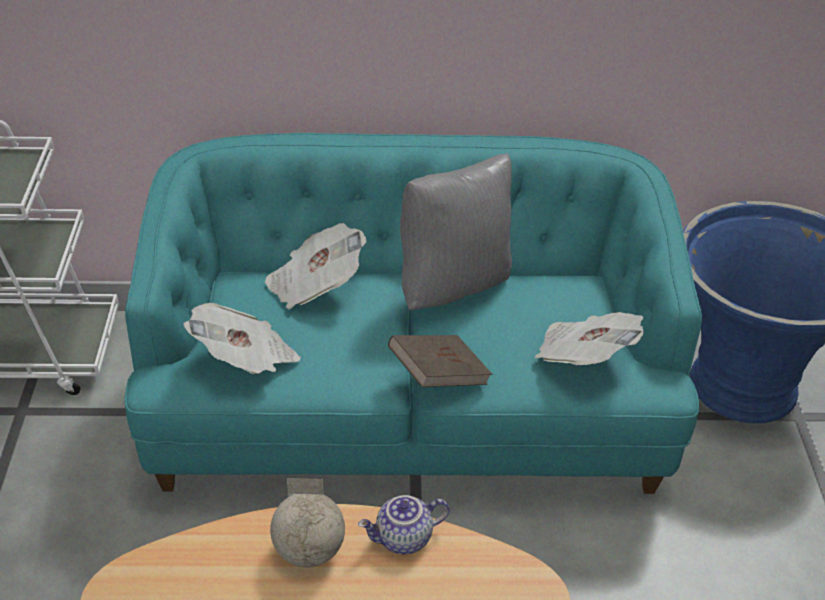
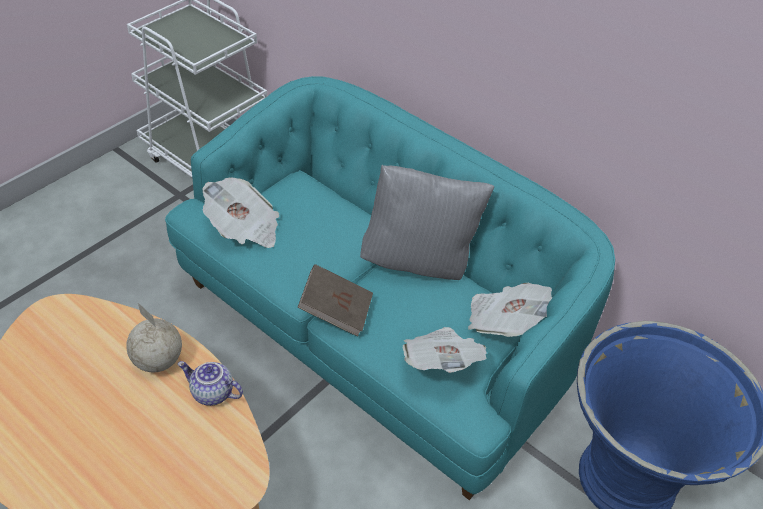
camera: 40 degrees right, 5 degrees up
newspaper [265,223,367,309] -> newspaper moved to [468,283,553,337]

